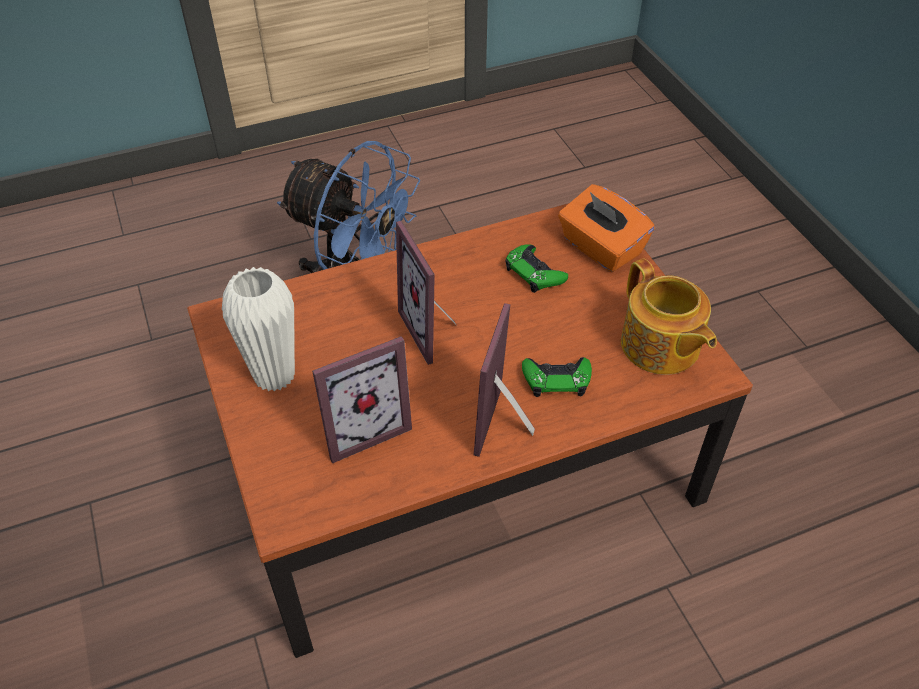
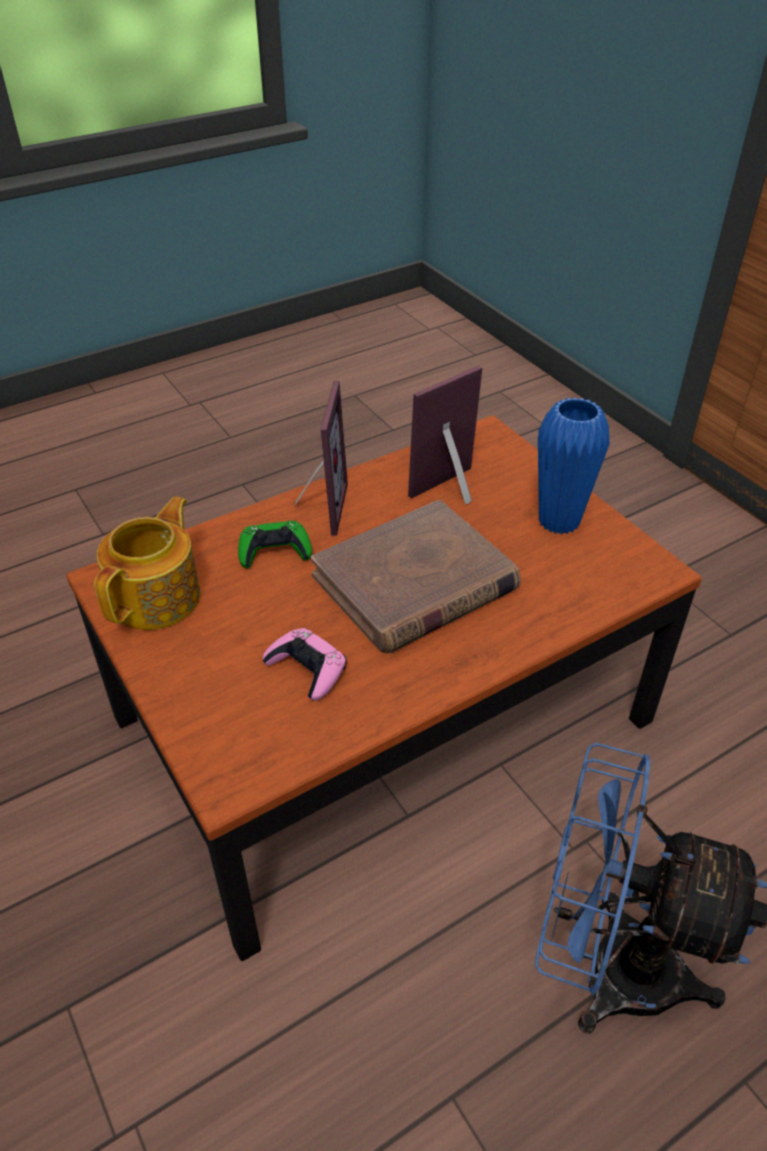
camera: 170 degrees right, 5 degrees down
white vase [222,267,295,392] -> blue vase [538,397,610,535]
picture frame [396,221,456,365] -> brown book [311,500,521,653]
green game controller [505,244,568,293] -> pink game controller [263,628,347,701]
orange tissue box [558,184,655,272] -> none
teapot [621,259,717,375] -> teapot turned 60 degrees clockwise [94,496,201,630]

